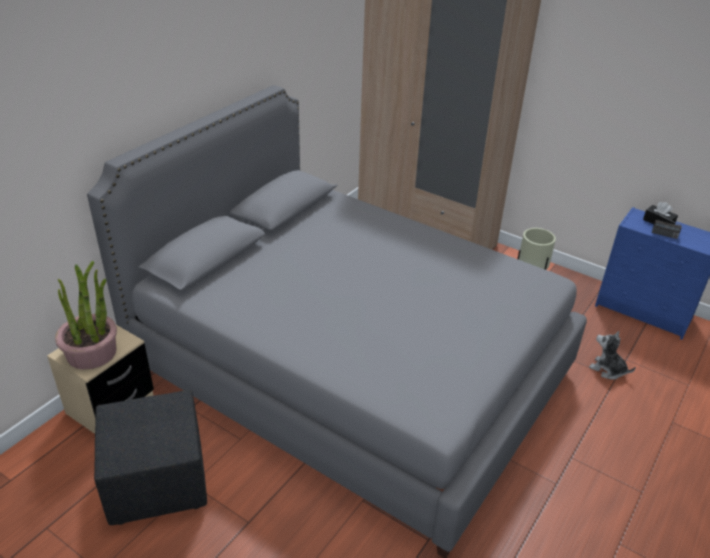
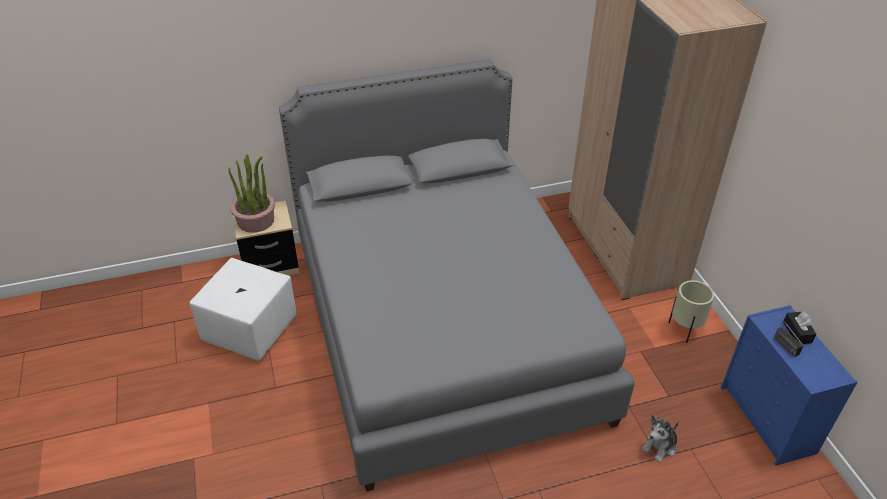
camera: 40 degrees right, 5 degrees up
black ottoman [94,390,207,525] -> white ottoman [189,258,297,361]
plush toy [589,331,636,380] -> plush toy turned 120 degrees counterclockwise [642,415,679,463]

